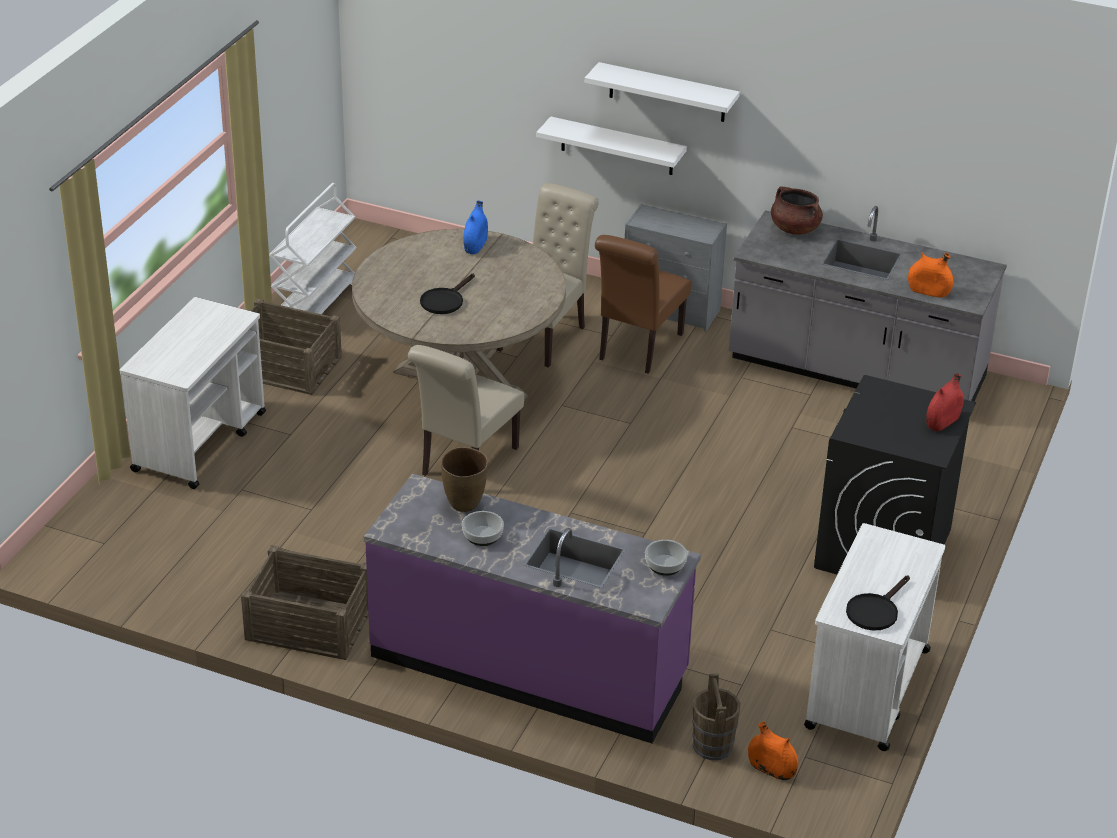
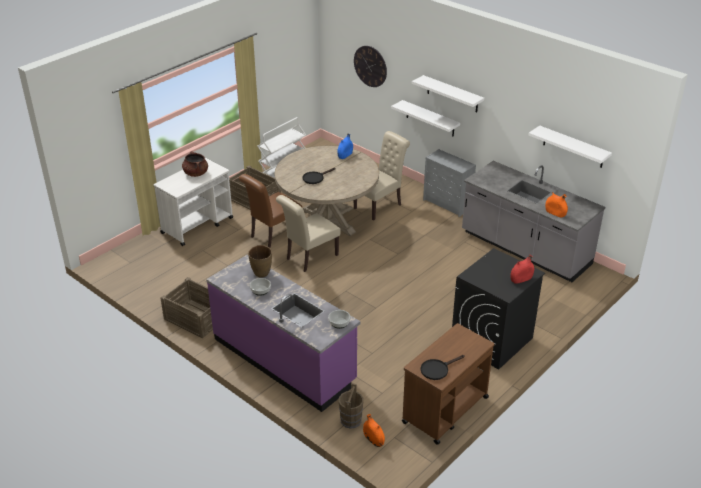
camera: 20 degrees right, 0 degrees up
brown chair [595,235,691,374] -> brown chair moved to [239,174,302,248]
brown cooking pot [771,186,823,235] -> brown cooking pot moved to [182,151,208,177]
white cart [804,523,945,751] -> brown cart [402,323,494,445]
none -> wall clock [354,46,387,87]
none -> white shelf [528,126,612,168]

